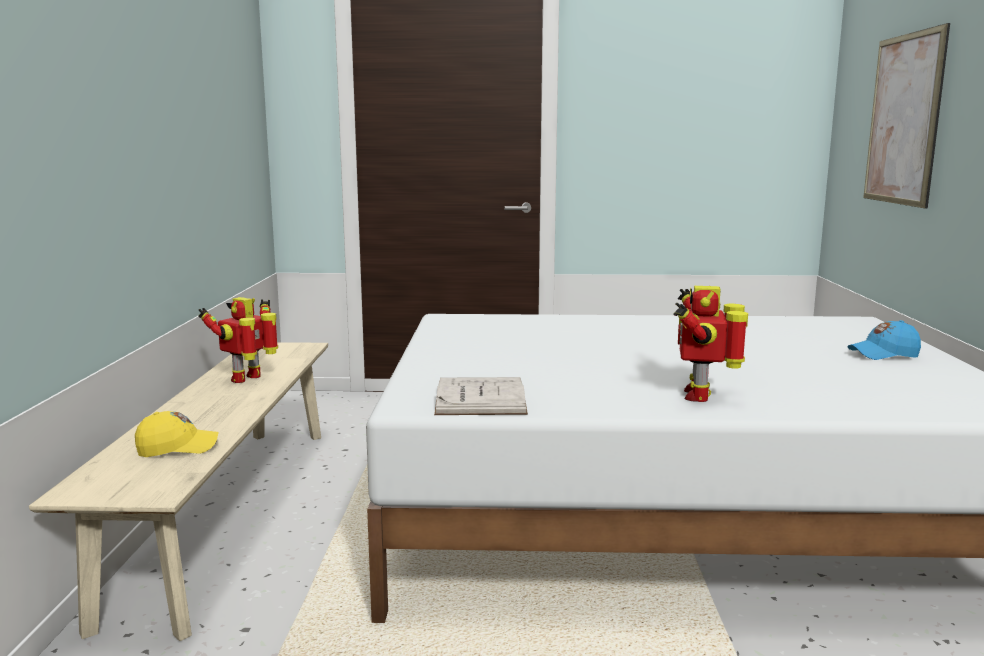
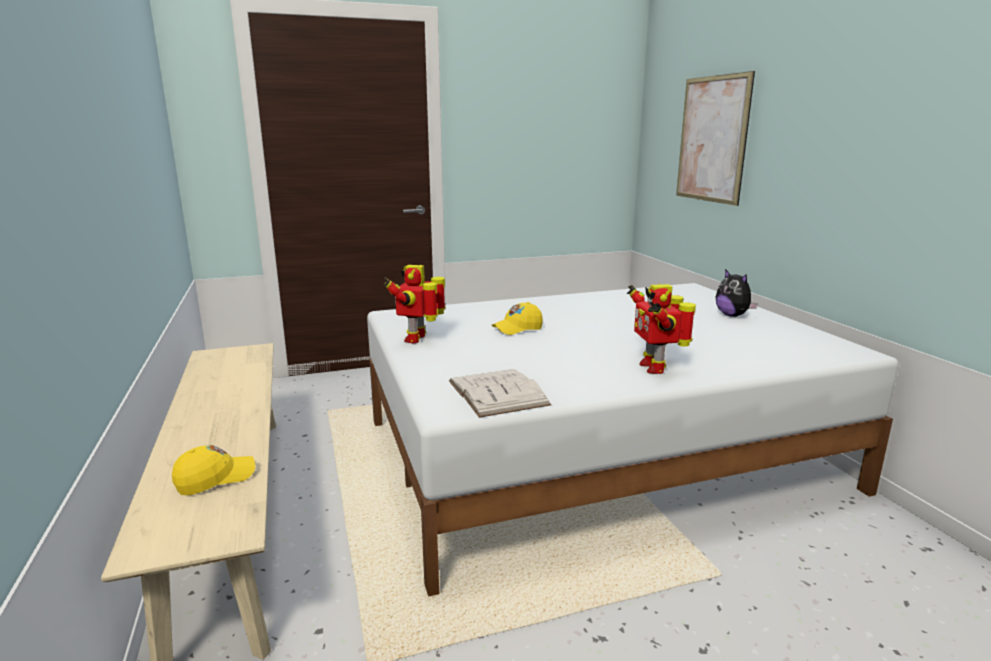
camera: 20 degrees left, 5 degrees up
toy robot [198,297,278,383] -> toy robot moved to [384,265,446,343]
blue cap [848,320,921,360] -> plush toy [716,269,758,317]
none -> yellow cap [492,302,543,335]

